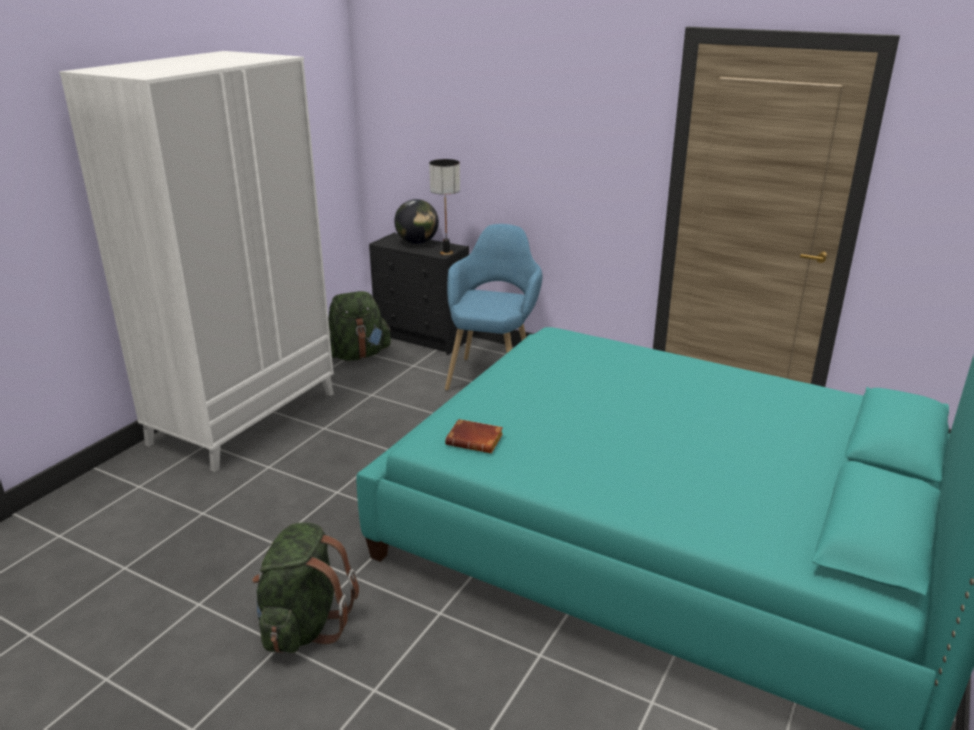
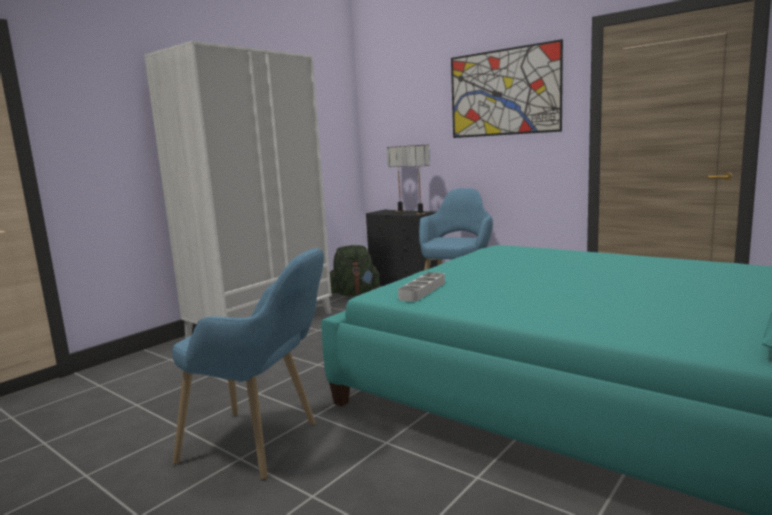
camera: 10 degrees right, 15 degrees down
green backpack [252,523,359,653] -> blue armchair [172,248,324,480]
globe [394,199,439,244] -> table lamp [387,146,408,213]
brown book [445,419,503,453] -> grey tray [398,272,445,302]
none -> picture [451,39,563,138]

